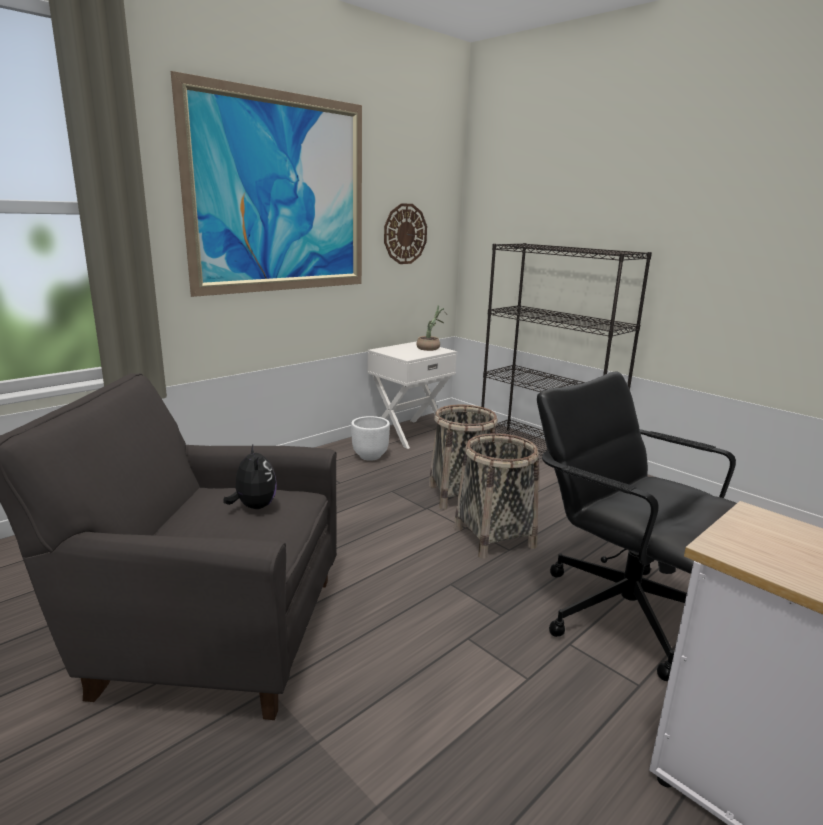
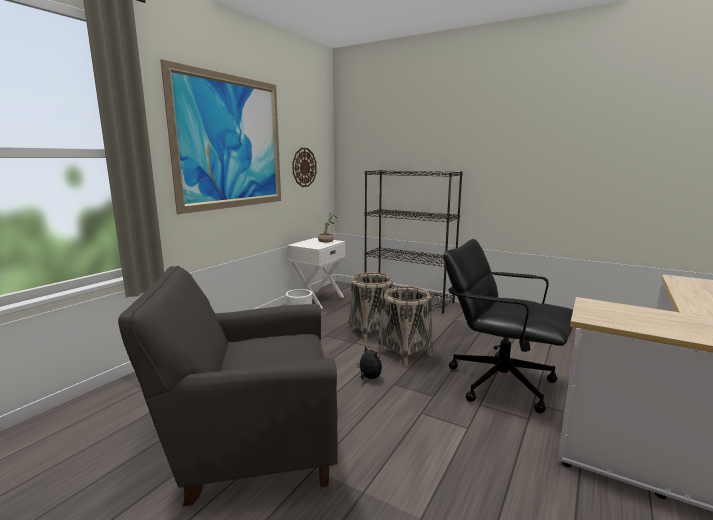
camera: 15 degrees left, 5 degrees down
plush toy [223,445,277,509] -> plush toy moved to [356,346,382,379]

